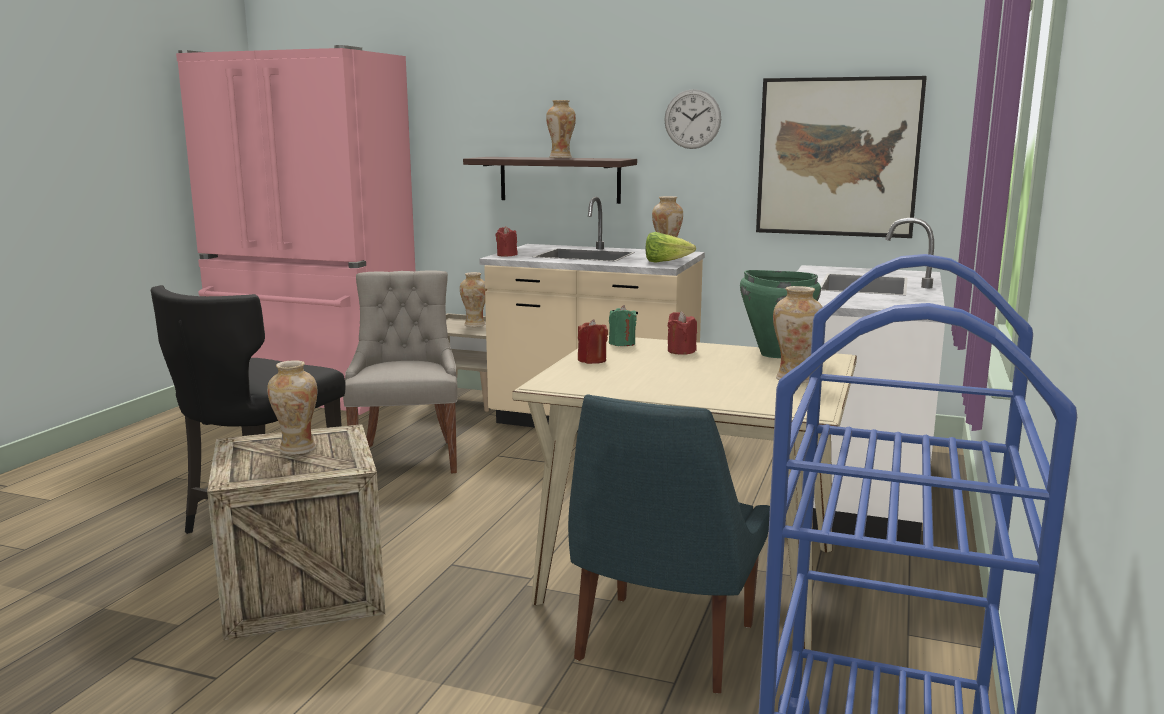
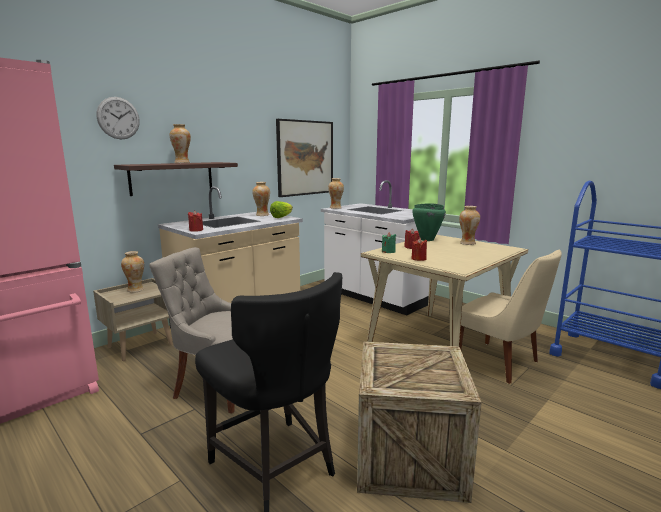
camera: 65 degrees left, 0 degrees up
vase [267,360,317,455] -> vase moved to [328,178,344,209]
blue chair [568,395,770,694] -> beige chair [459,249,562,384]
wall clock [664,89,721,149] -> wall clock moved to [97,97,140,140]

